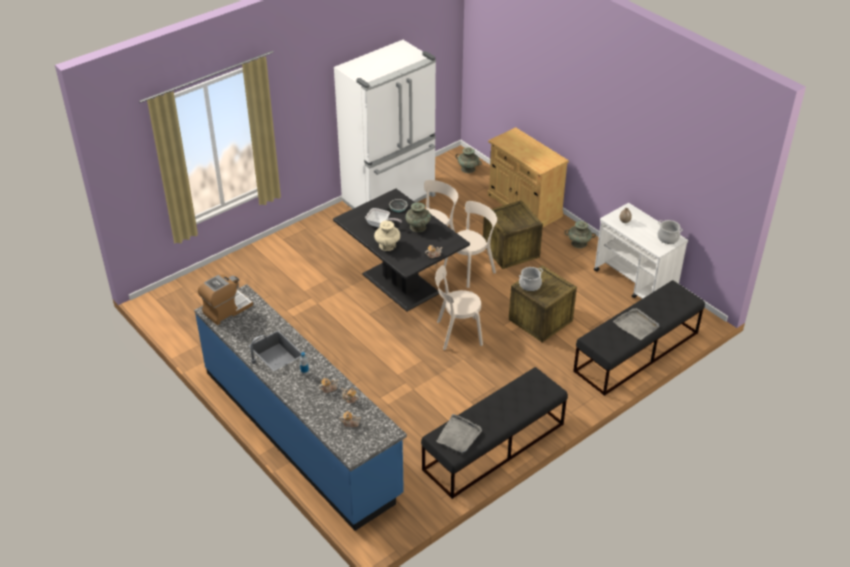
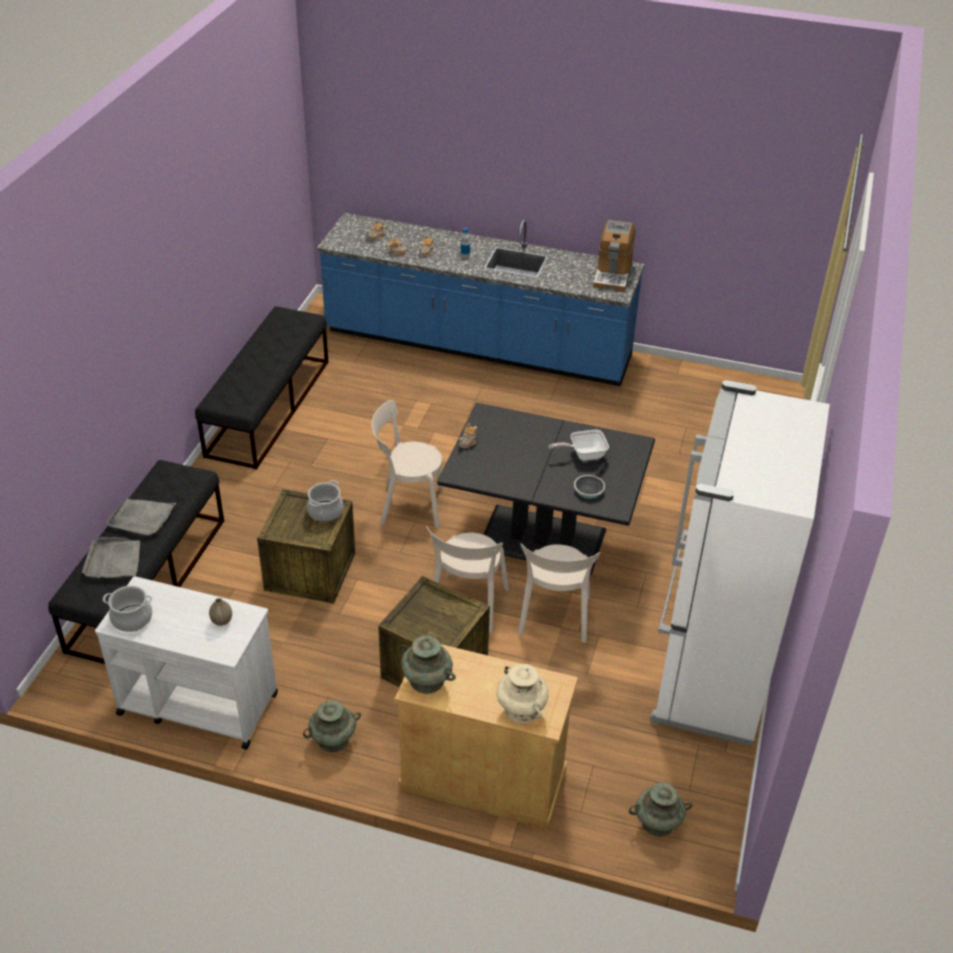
camera: 145 degrees right, 0 degrees up
beige vase [374,220,400,251] -> beige vase moved to [496,664,548,723]
turquoise vase [406,202,431,232] -> turquoise vase moved to [399,635,456,694]
beige chair [435,265,483,350] -> beige chair turned 135 degrees counterclockwise [372,400,444,528]
grey tray [436,414,482,453] -> grey tray moved to [82,537,140,578]

